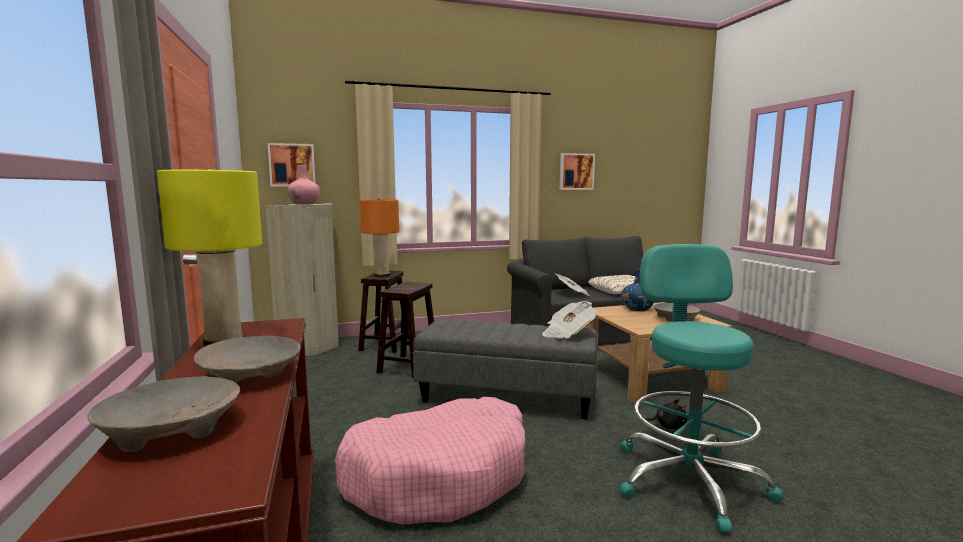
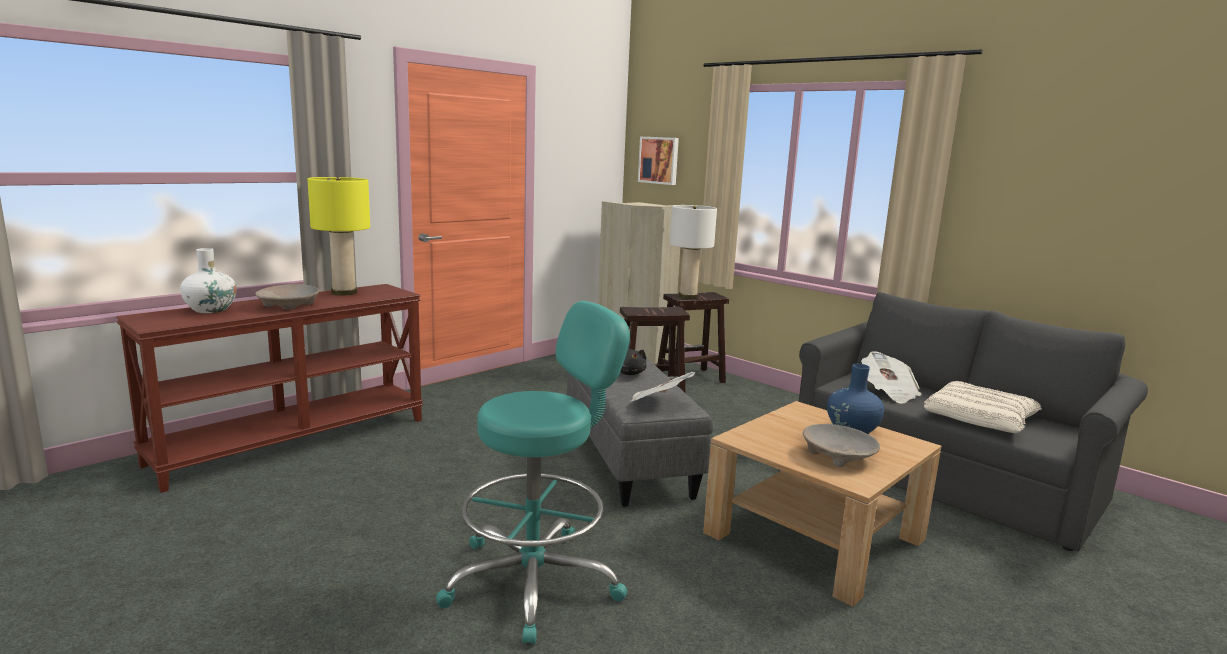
camera: 60 degrees right, 5 degrees up
beige bowl [87,376,240,452] -> white vase [180,248,237,313]
pink vase [287,165,320,205] -> none
pink dog bed [335,397,525,524] -> none
orange table lamp [360,199,399,278] -> white table lamp [670,205,717,299]
picture [560,153,595,190] -> none
black plush toy [645,399,687,429] -> black plush toy moved to [620,349,646,375]

